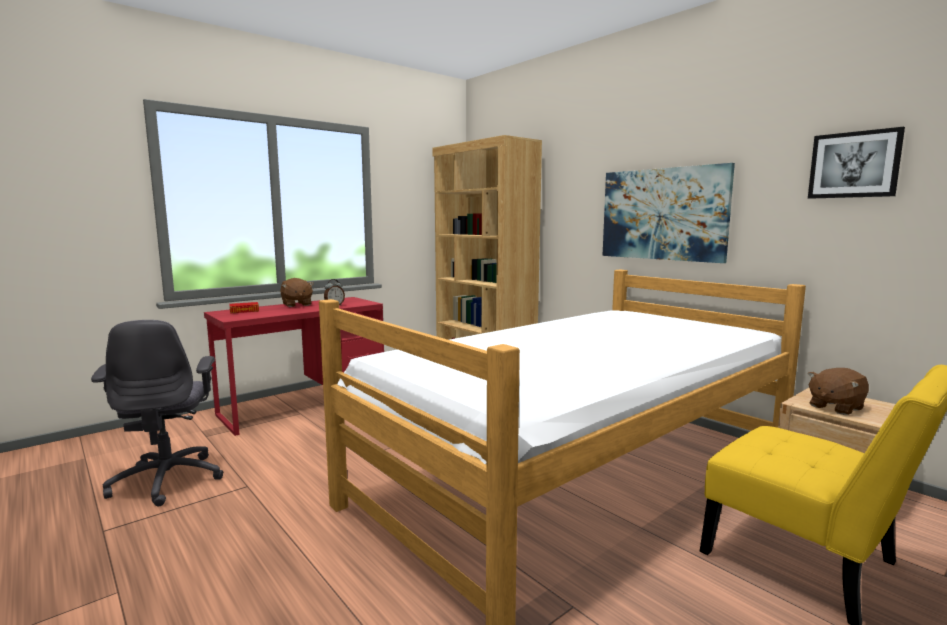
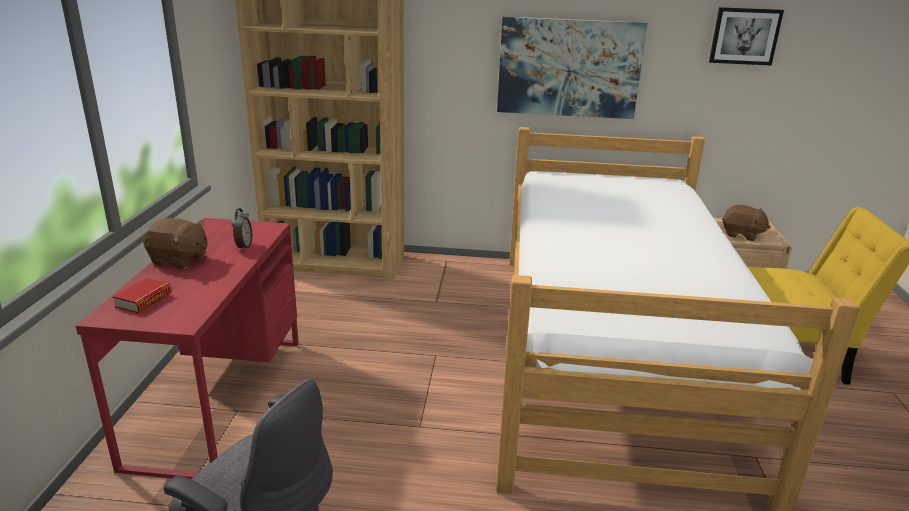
camera: 45 degrees left, 15 degrees up
brown plush toy [808,368,869,415] -> brown plush toy turned 75 degrees counterclockwise [722,205,771,241]

